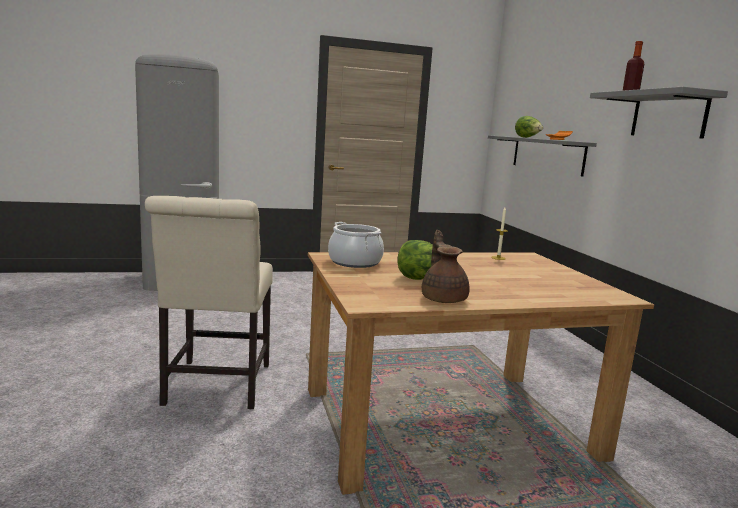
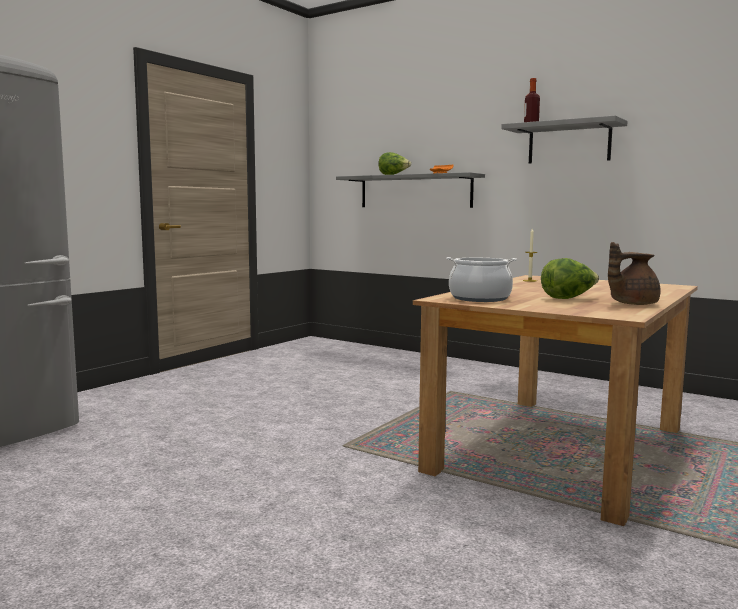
camera: 40 degrees left, 5 degrees down
beige chair [145,196,273,409] -> none
brown teapot [422,230,470,303] -> brown teapot turned 60 degrees counterclockwise [608,242,661,305]

